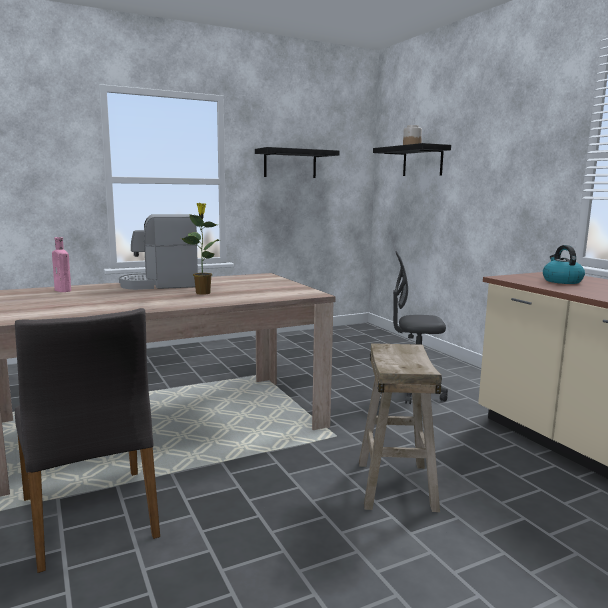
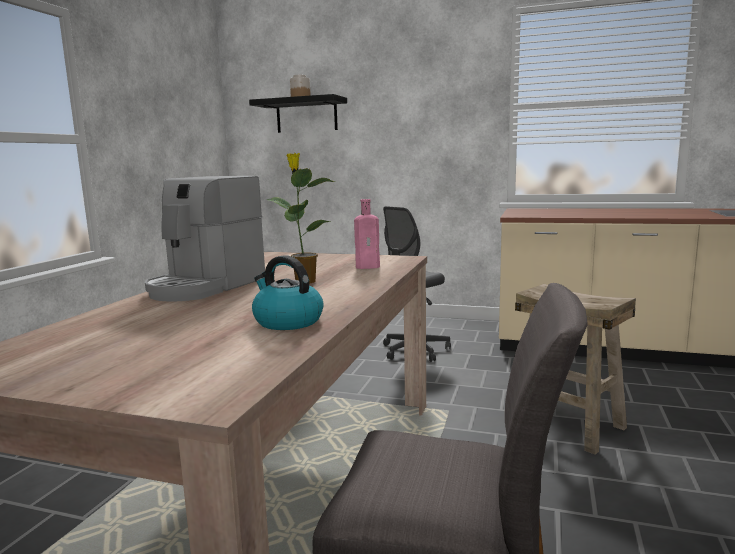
camera: 45 degrees left, 0 degrees up
pink bottle [52,237,71,292] -> pink bottle moved to [354,199,380,269]
black shelf [255,147,340,178] -> none
kettle [543,245,585,284] -> kettle moved to [252,255,323,330]

